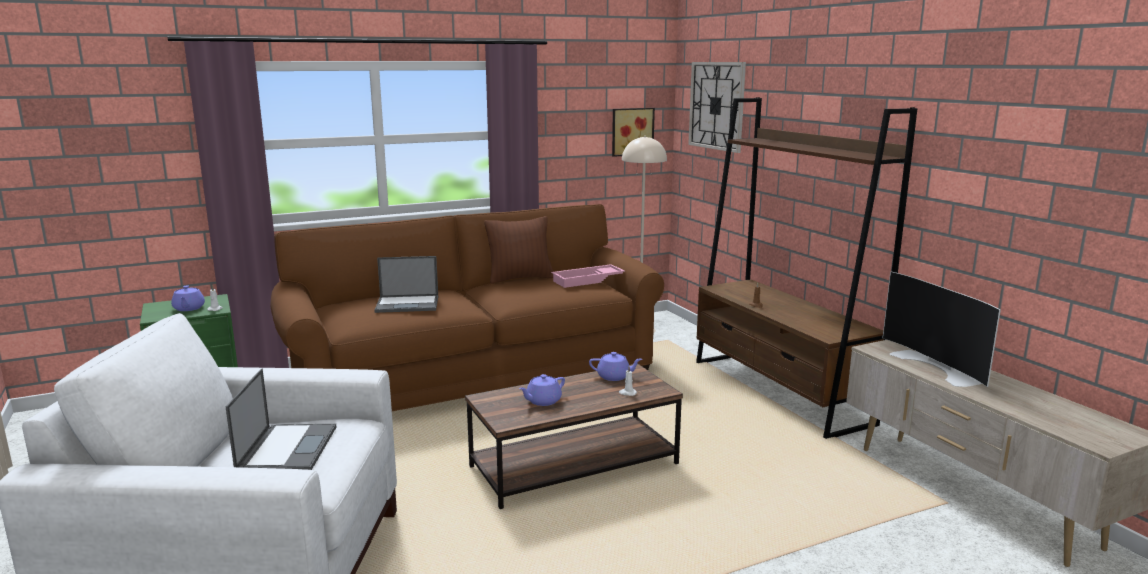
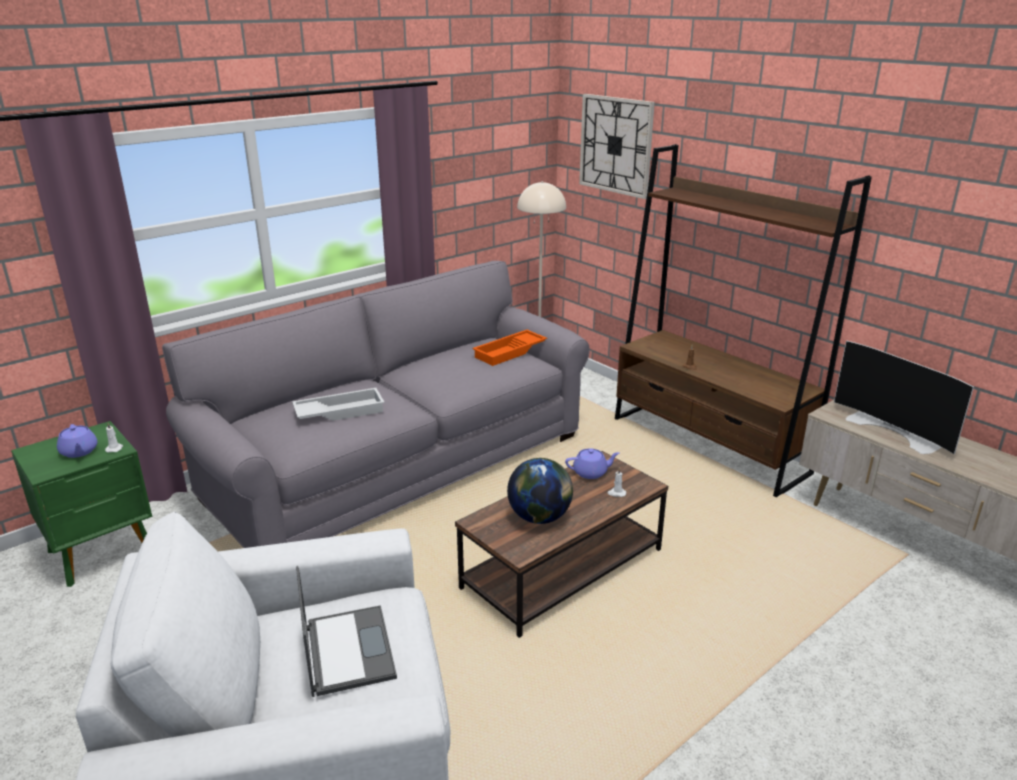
camera: 15 degrees left, 10 degrees up
brown sofa [270,204,664,411] -> grey sofa [162,261,590,548]
laptop [374,256,438,313] -> white tray [292,388,385,421]
brown pillow [484,216,553,284] -> none
purple teapot [519,374,565,406] -> globe [507,458,573,524]
pink tray [551,264,625,288] -> orange tray [472,330,547,366]
picture [612,108,655,157] -> none

